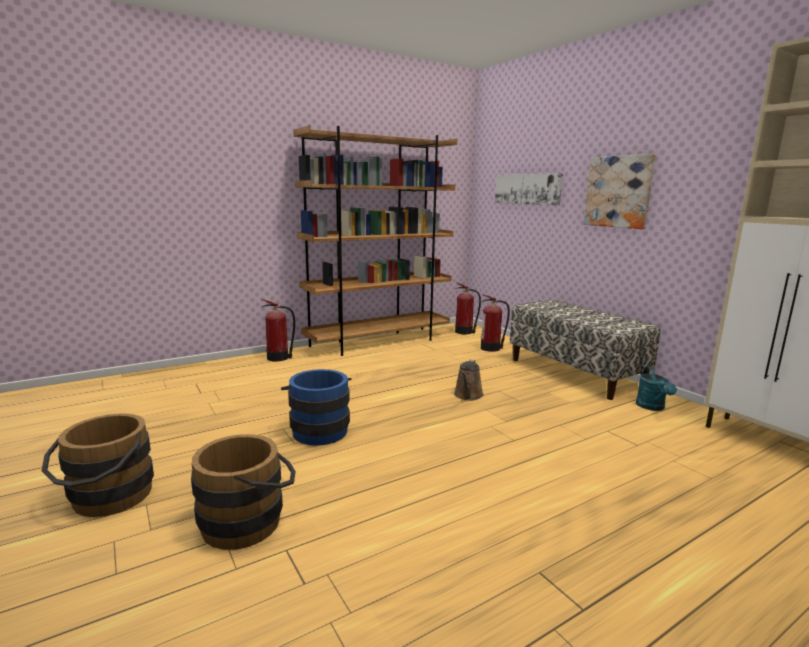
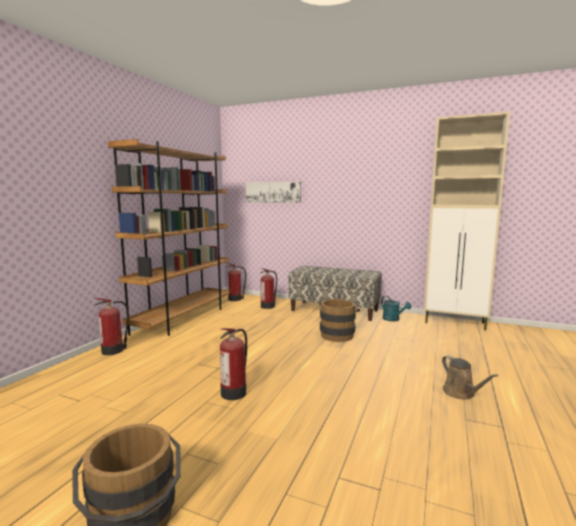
camera: 35 degrees left, 5 degrees down
brown bucket [191,434,296,550] -> brown bucket moved to [319,299,360,342]
blue bucket [281,369,352,446] -> fire extinguisher [220,328,247,400]
brown watering can [454,360,484,400] -> brown watering can moved to [442,355,498,399]
picture [584,154,656,229] -> none

